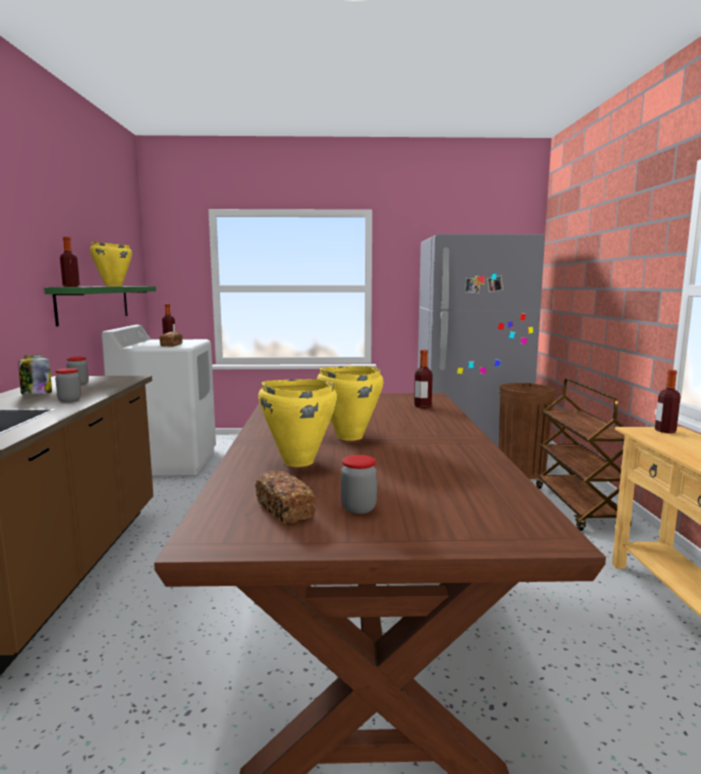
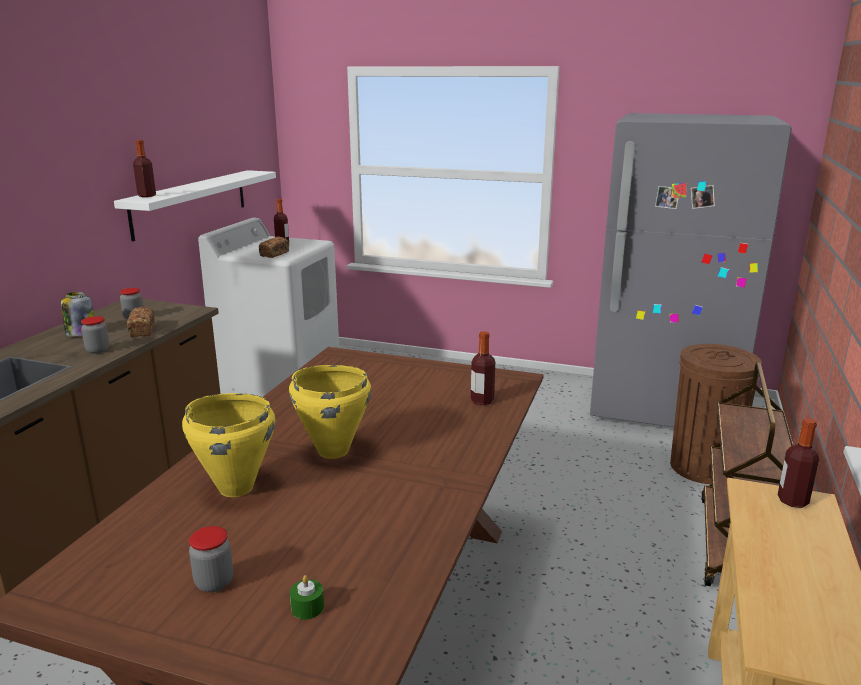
camera: 20 degrees right, 10 degrees up
green shelf [44,286,156,327] -> white shelf [114,170,276,241]
yellow cooking pot [90,242,132,286] -> none
bread [255,470,315,524] -> bread moved to [127,307,155,337]
none -> green candle [290,575,324,619]

